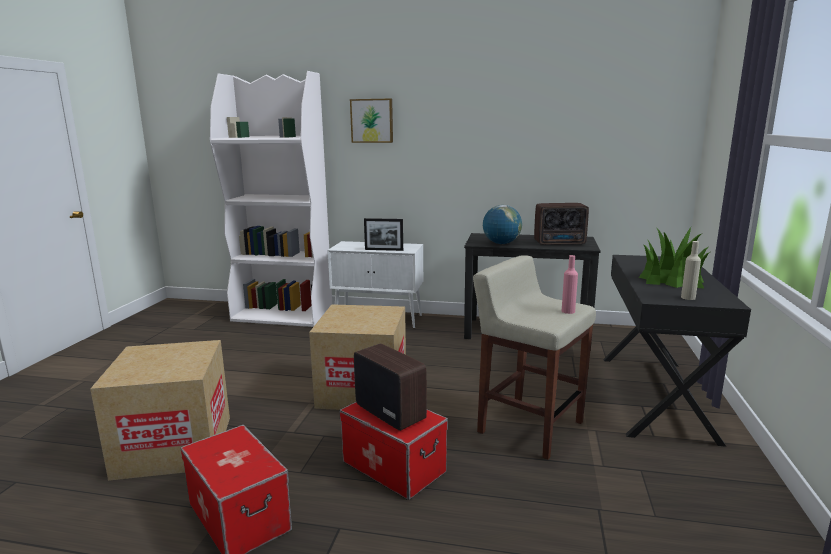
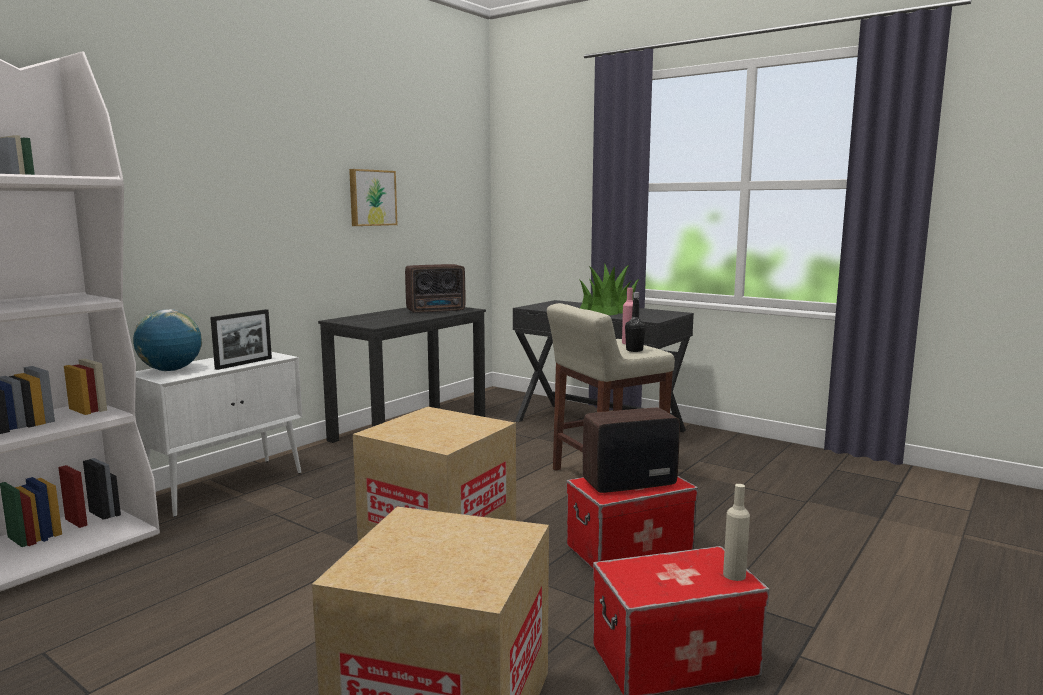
camera: 65 degrees left, 5 degrees down
picture [350,98,393,143] -> picture moved to [349,169,397,226]
globe [483,205,522,244] -> globe moved to [133,309,202,371]
radio [534,203,589,245] -> radio turned 45 degrees clockwise [405,264,465,313]
beige bottle [681,241,701,300] -> beige bottle moved to [723,484,750,581]
none -> black bottle [625,292,646,352]

